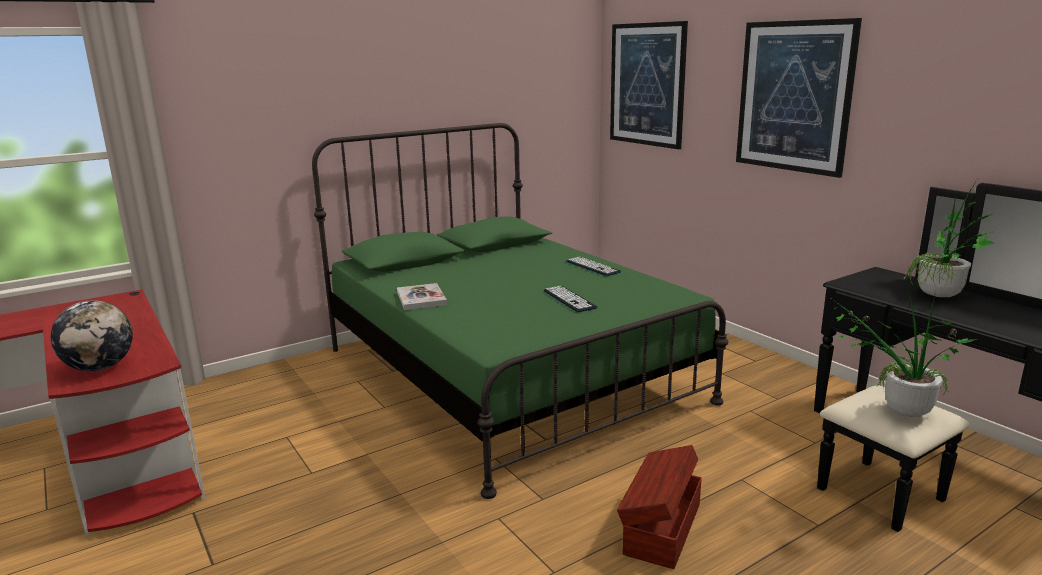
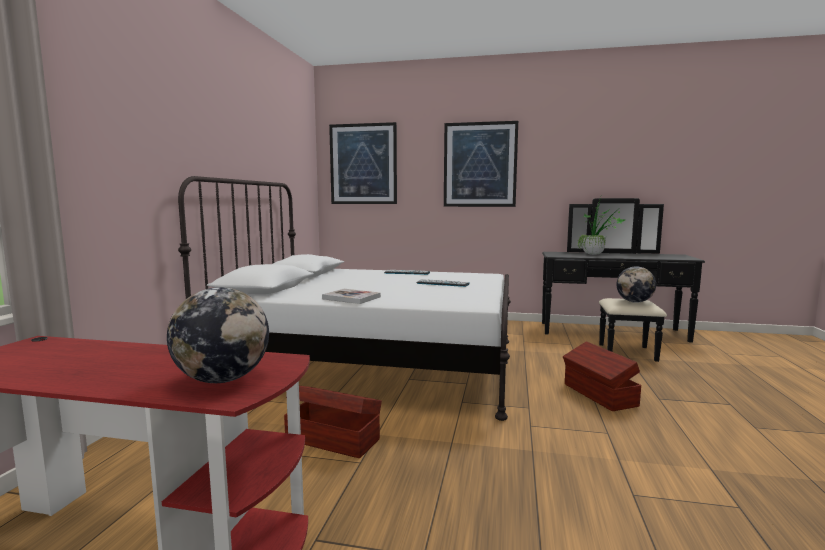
camera: 45 degrees left, 10 degrees down
green bed [312,123,728,499] -> white bed [178,176,511,421]
potted plant [829,290,977,417] -> globe [616,266,656,303]
none -> brown storage box [284,386,382,458]

